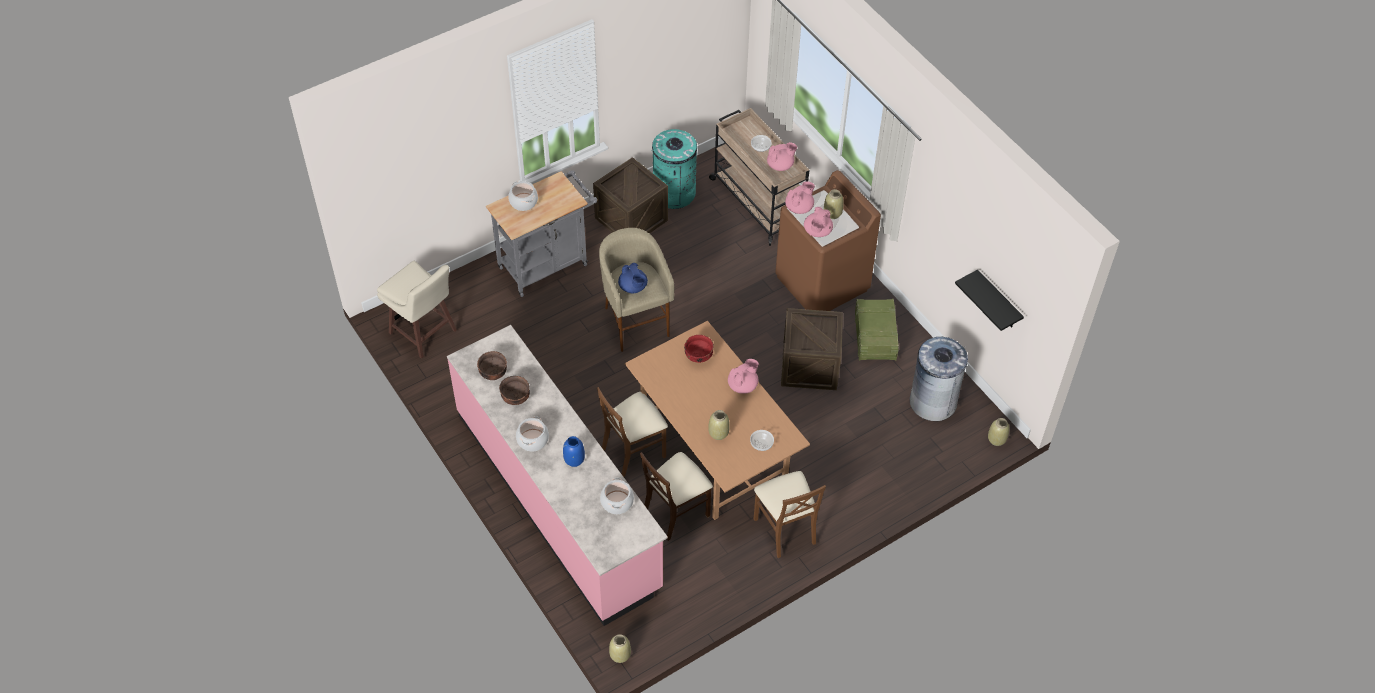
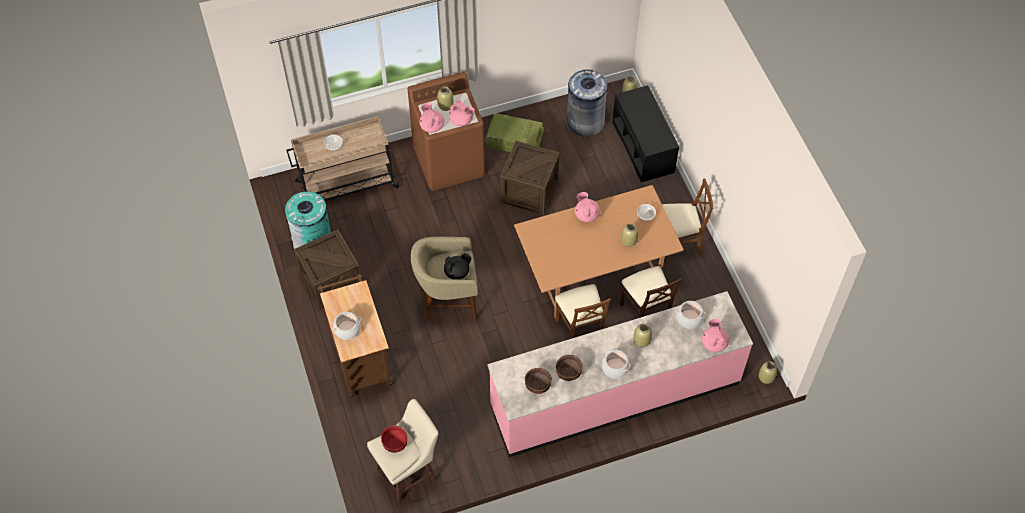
camera: 75 degrees left, 5 degrees up
grey cart [486,170,597,297] -> brown cart [318,274,393,398]
blue vase [563,436,585,467] -> beige vase [633,323,652,347]
blue teapot [618,263,648,293] -> black teapot [444,253,471,280]
red bowl [684,335,714,363] -> red bowl moved to [381,425,407,453]
pink teapot [767,142,797,171] -> pink teapot moved to [702,319,729,352]
black shelf [955,270,1024,331] -> none
none -> black bench [612,86,679,182]

